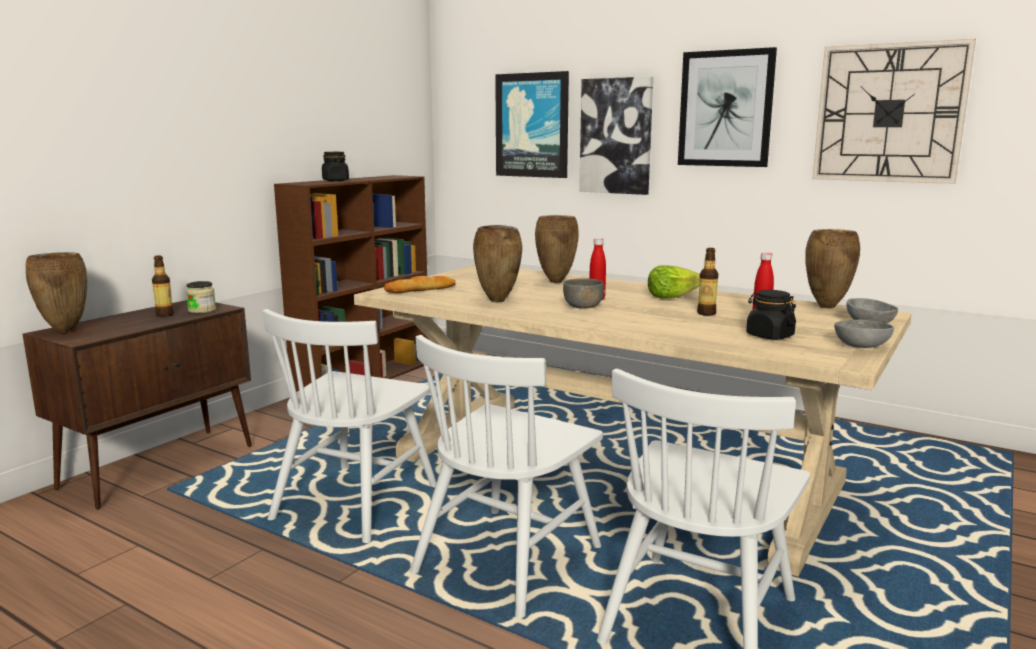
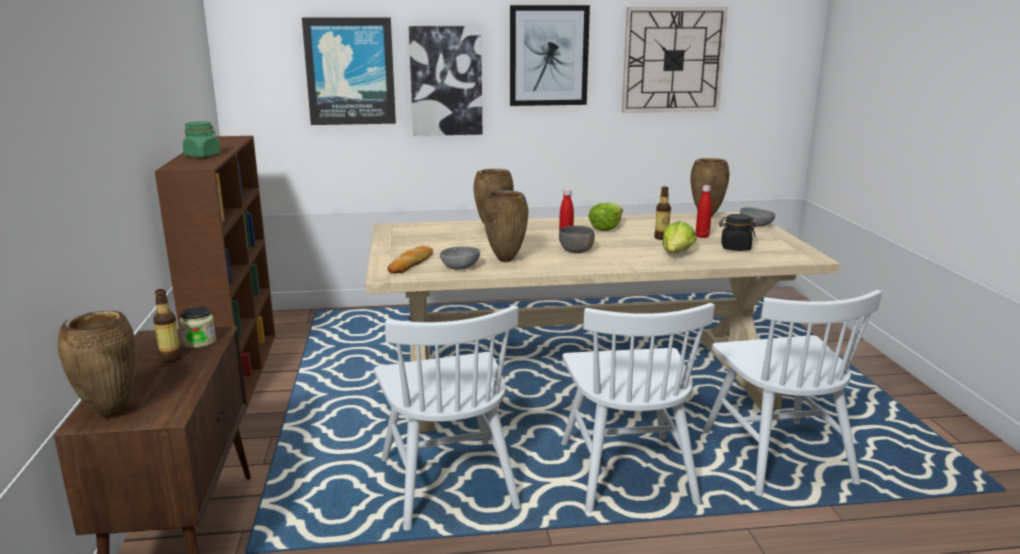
camera: 40 degrees left, 5 degrees up
black jar [322,152,349,181] -> green jar [183,121,221,158]
grey bowl [834,320,894,348] -> grey bowl moved to [440,246,480,270]
none -> lettuce [662,221,697,253]

